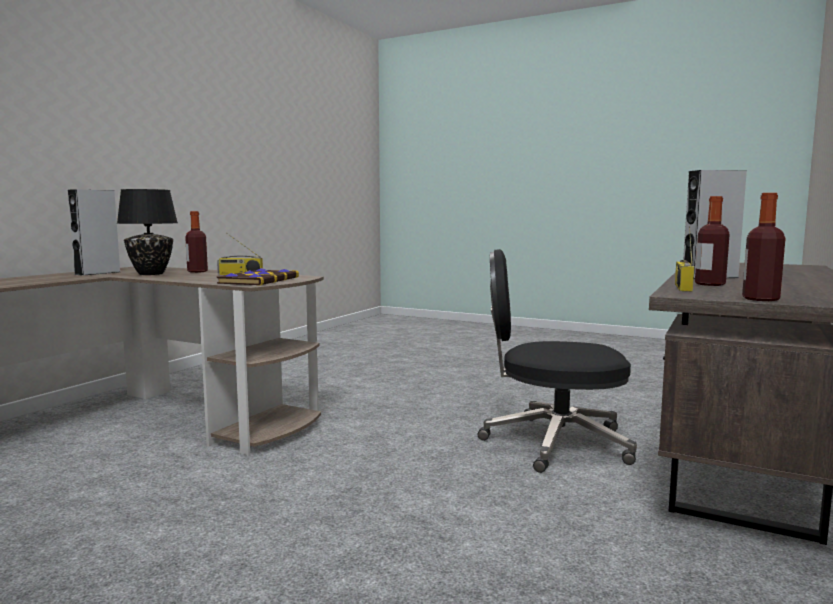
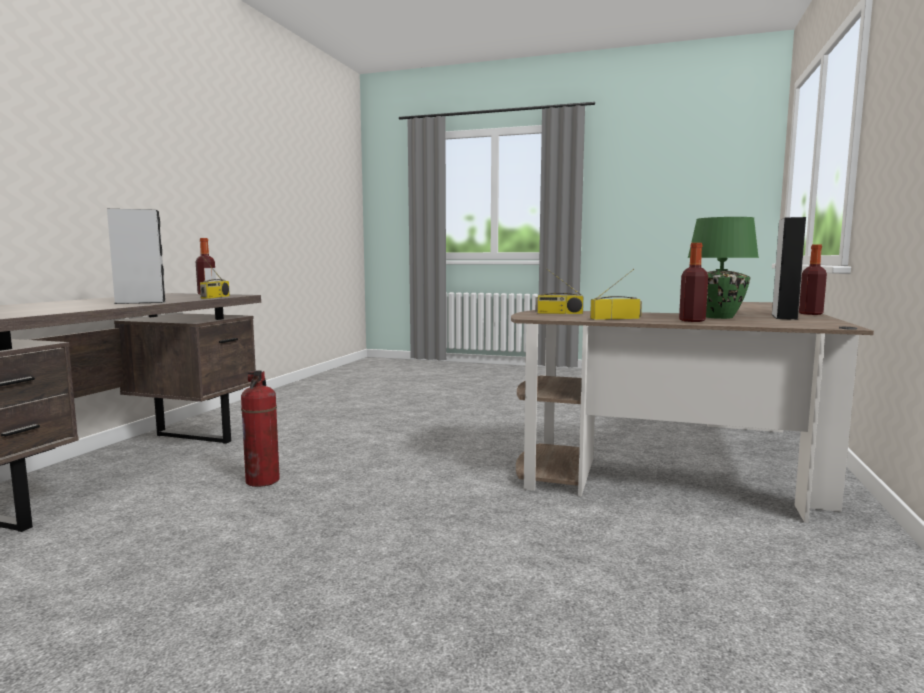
camera: 170 degrees right, 0 degrees up
black table lamp [117,189,177,275] -> green table lamp [688,217,759,319]
book [217,268,299,286] -> radio [535,268,583,314]
black office chair [477,249,637,473] -> fire extinguisher [241,371,280,487]
bottle [695,196,730,286] -> bottle moved to [799,244,827,315]

